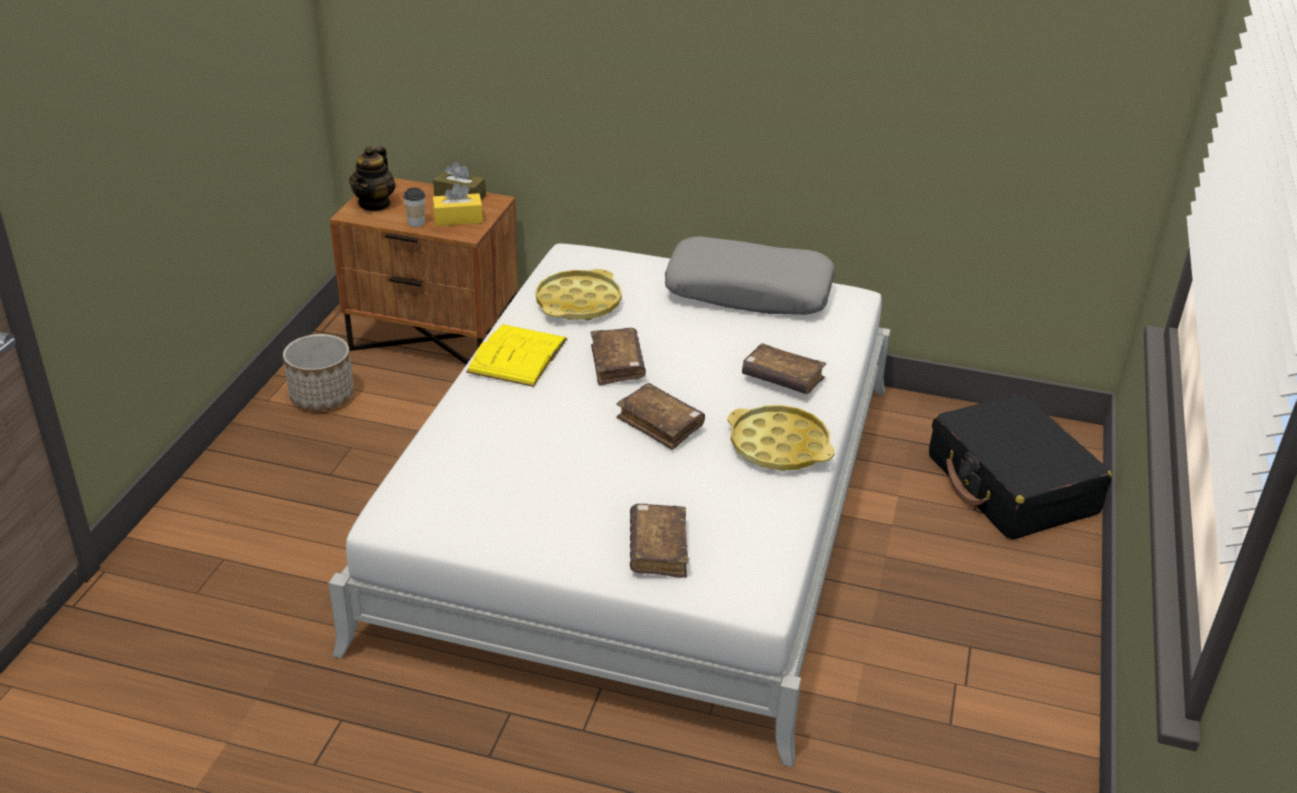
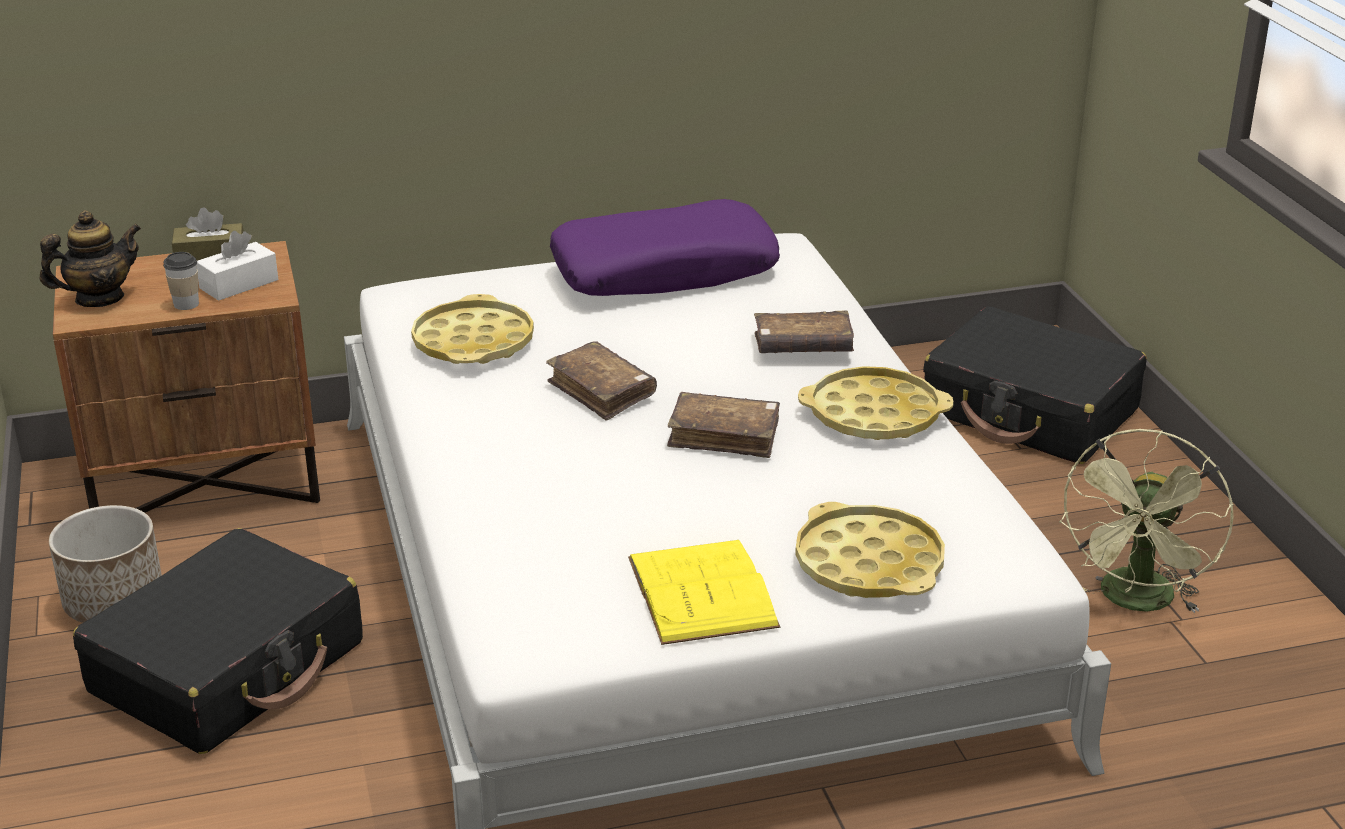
camera: 30 degrees left, 5 degrees down
teapot [349,146,396,211] -> teapot turned 105 degrees counterclockwise [40,210,141,307]
yellow tissue box [433,183,483,226] -> white tissue box [197,231,278,301]
yellow book [466,324,567,387] -> yellow book moved to [628,540,780,645]
brown book [630,504,689,578] -> yellow tray [795,502,945,598]
grey pillow [665,236,835,315] -> purple pillow [550,199,780,296]
none -> black suitcase [73,528,363,754]
none -> green fan [1059,429,1234,613]

